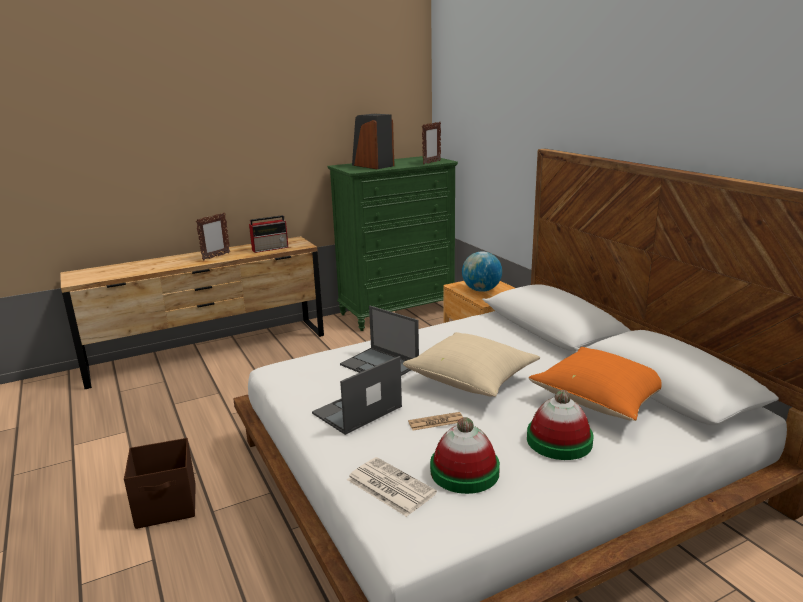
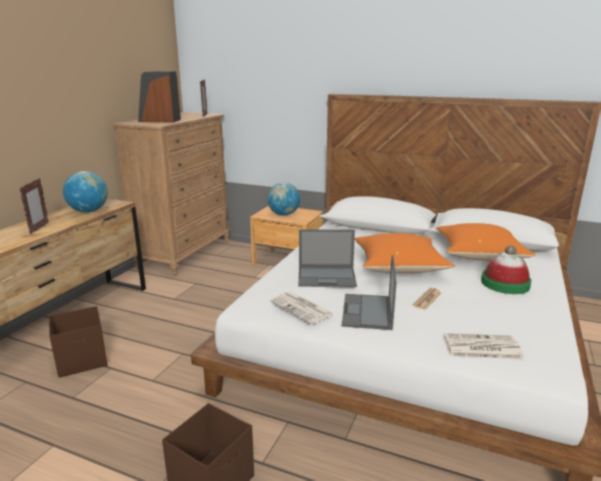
camera: 40 degrees left, 0 degrees up
radio [249,215,288,253] -> globe [63,171,108,212]
green dresser [328,156,458,331] -> brown dresser [113,112,229,276]
beige pillow [403,332,540,397] -> orange pillow [355,233,455,274]
hat [430,417,500,494] -> none
none -> brown storage box [49,306,108,378]
none -> newspaper [270,291,333,324]

